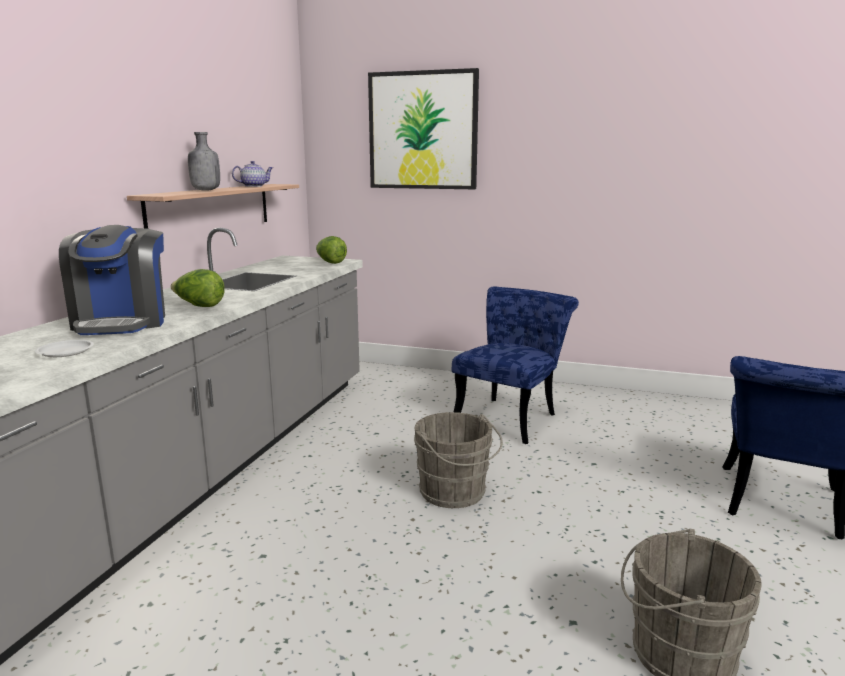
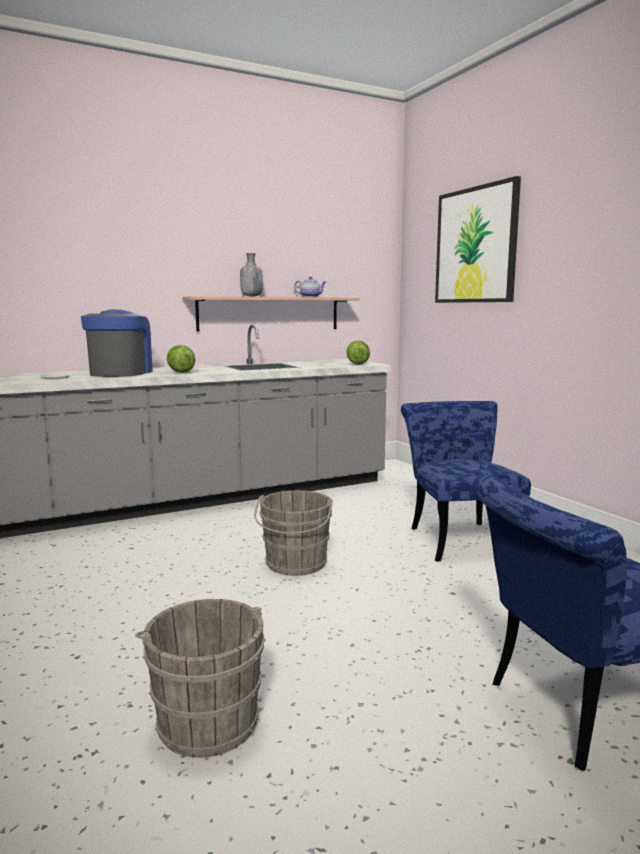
camera: 45 degrees right, 5 degrees down
coffee machine [59,225,165,335] -> coffee machine turned 150 degrees clockwise [81,309,153,377]
blue chair [451,286,579,444] -> blue chair turned 90 degrees counterclockwise [401,401,531,562]

